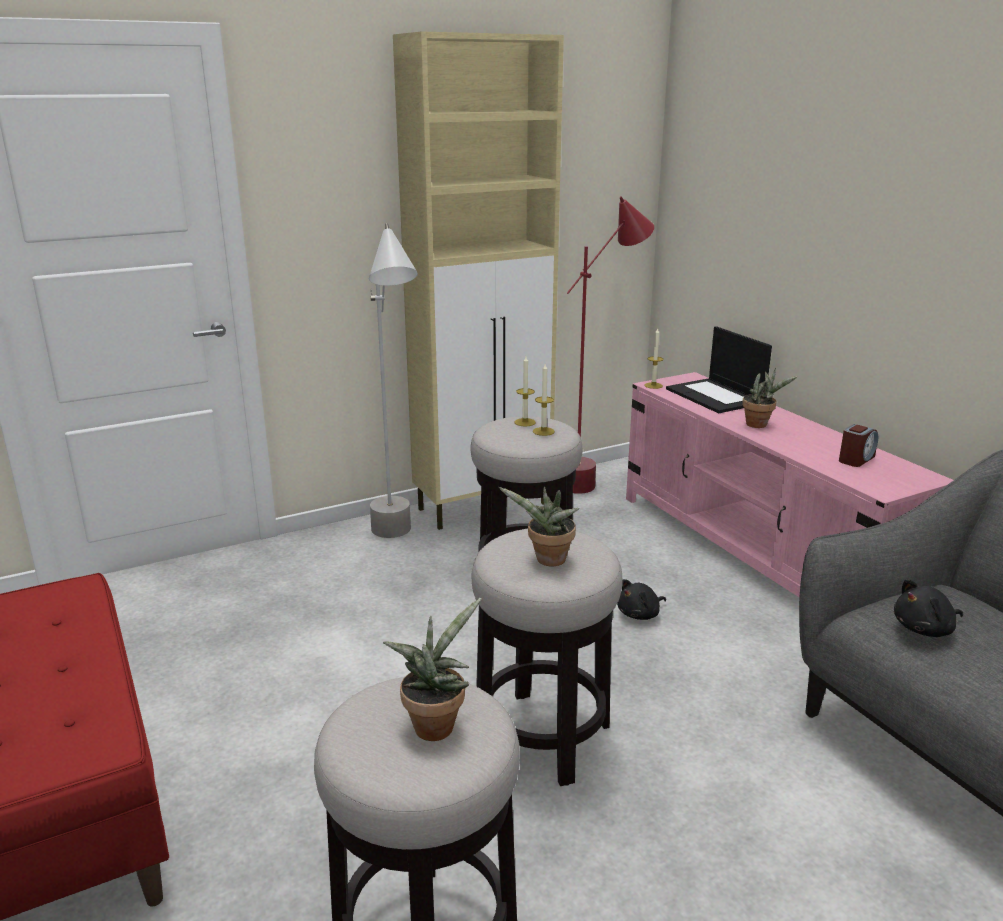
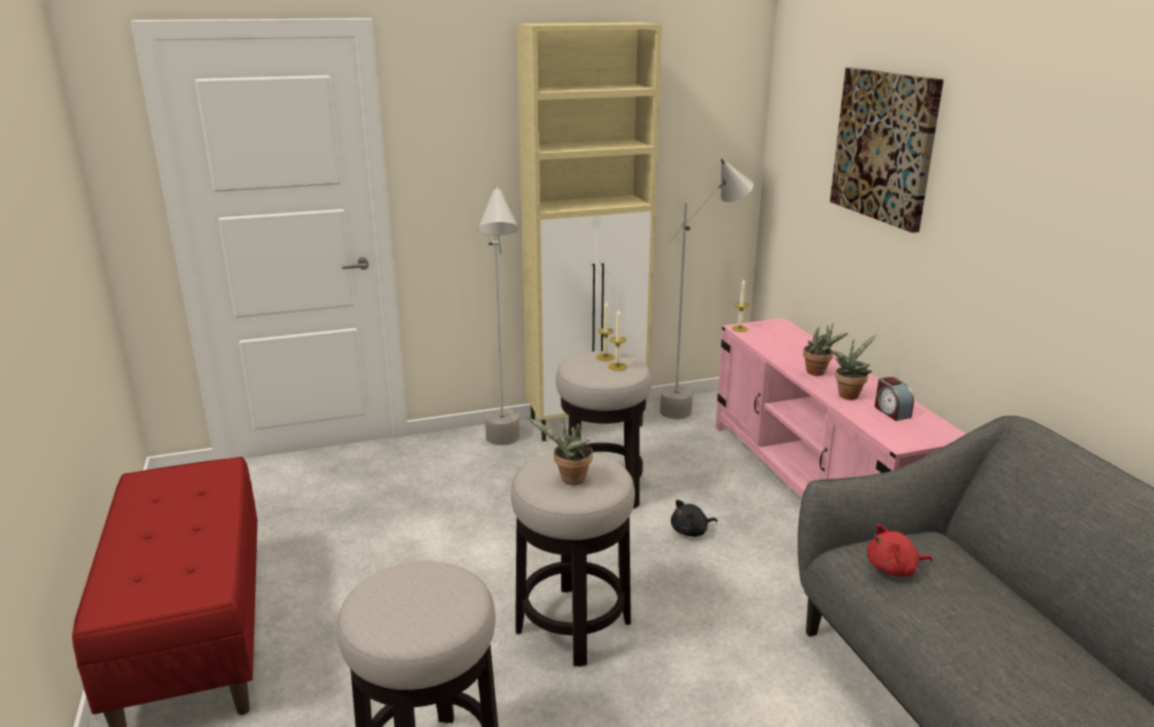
camera: 10 degrees right, 0 degrees up
potted plant [383,598,481,741] -> potted plant moved to [830,335,876,400]
red floor lamp [567,196,654,494] -> grey floor lamp [660,159,753,419]
laptop [666,326,772,413] -> none
alarm clock [839,424,878,467] -> alarm clock turned 105 degrees clockwise [875,377,914,421]
black plush toy [894,579,963,637] -> red plush toy [867,524,933,577]
none -> picture [830,68,944,233]

